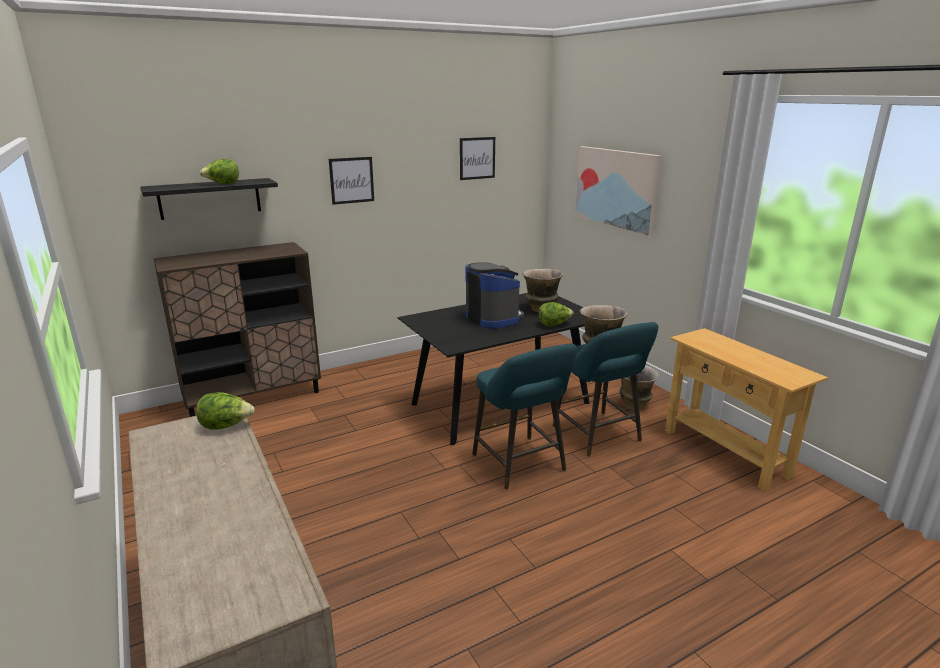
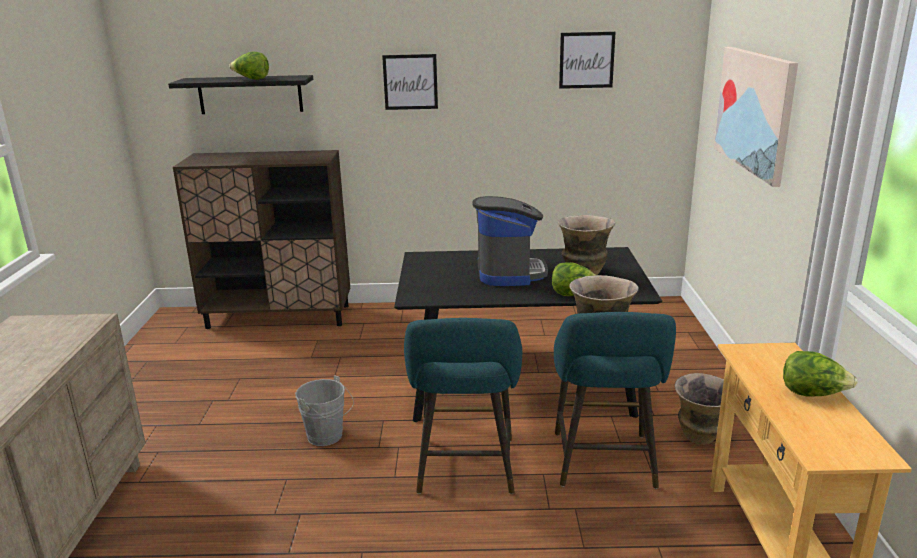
camera: 30 degrees right, 0 degrees up
lettuce [196,392,255,430] -> lettuce moved to [783,351,858,396]
none -> grey bucket [295,375,354,446]

